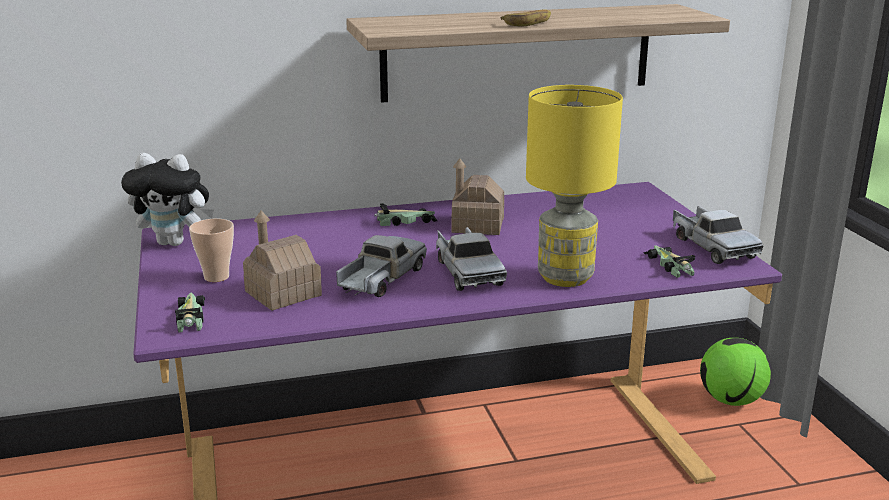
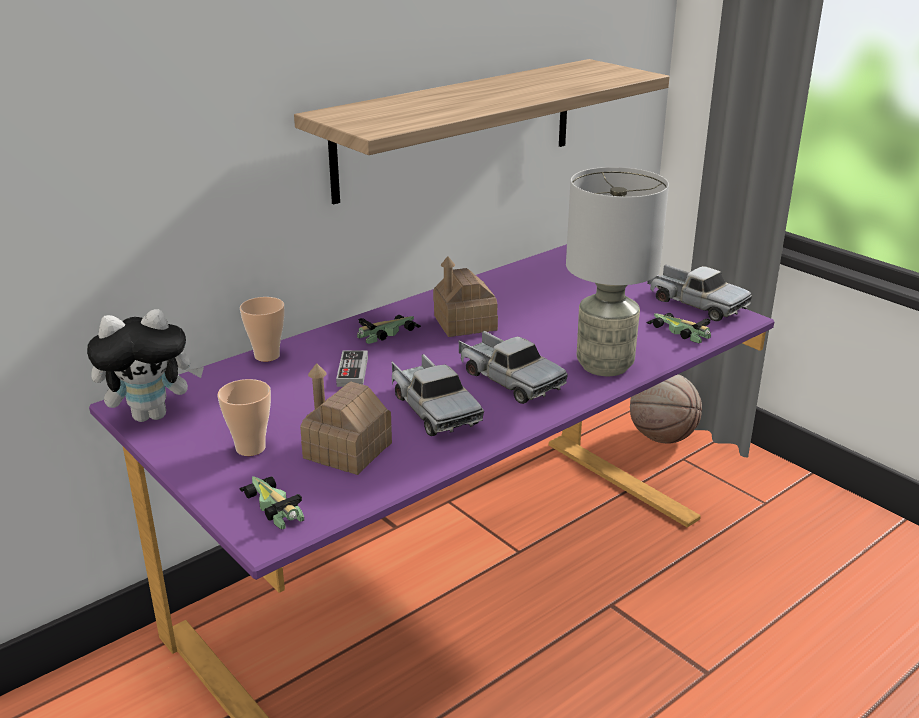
camera: 25 degrees left, 5 degrees up
toy truck [336,235,427,297] -> toy truck turned 150 degrees clockwise [392,354,484,436]
banana [500,9,551,27] -> none
yellow table lamp [526,85,623,287] -> grey table lamp [566,167,669,376]
football [700,338,771,406] -> basketball [630,374,702,444]
none -> cup [240,297,284,362]
none -> game controller [336,350,368,387]

